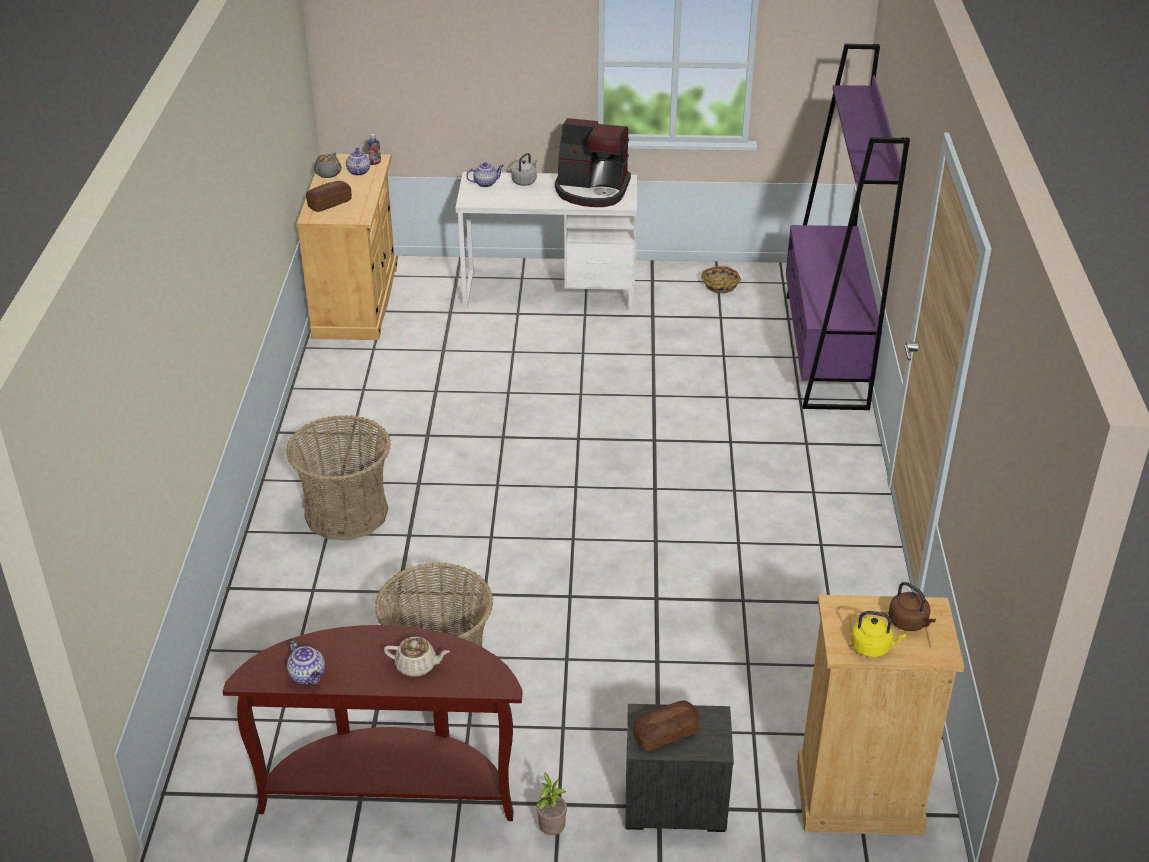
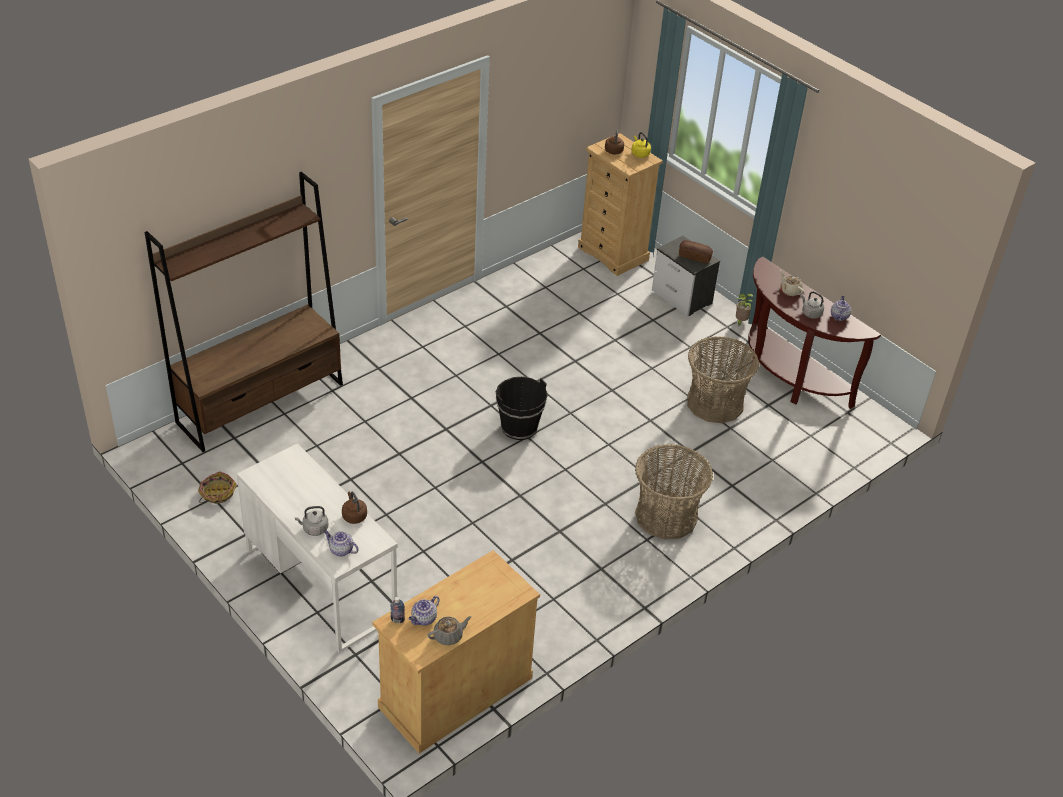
camera: 135 degrees left, 5 degrees up
bread [306,181,352,212] -> none
coffee machine [555,118,631,207] -> none
purple bookcase [786,43,910,410] -> brown bookcase [144,172,343,452]
none -> brown kettle [342,491,367,524]
none -> black bucket [496,377,547,440]
none -> grey kettle [801,292,824,319]

